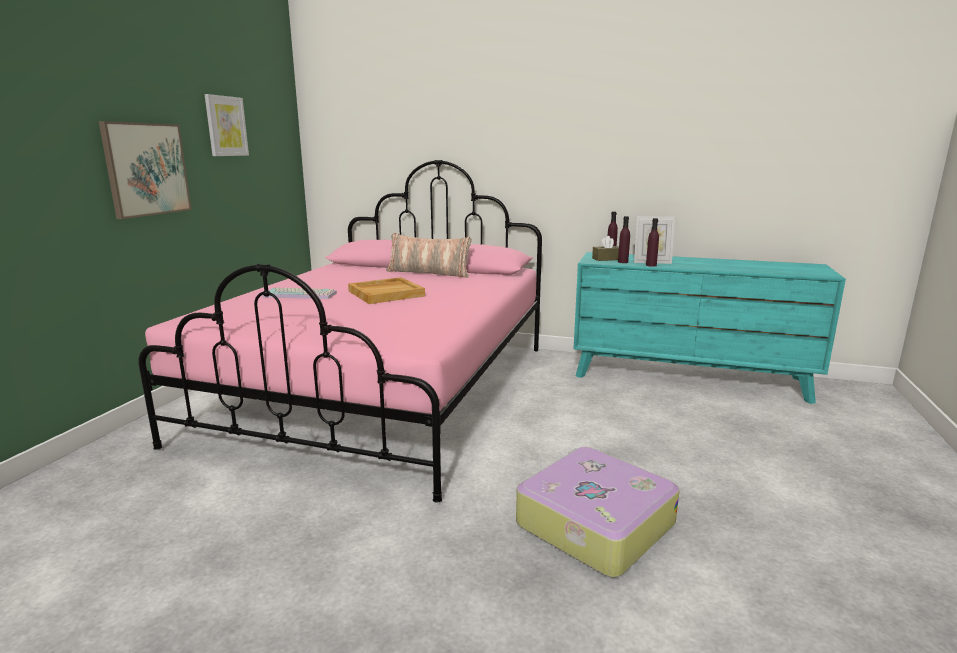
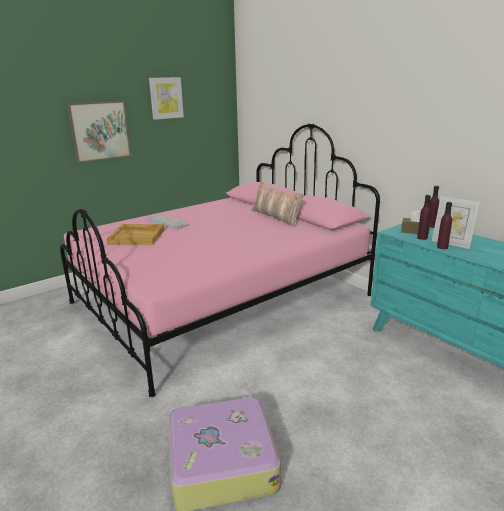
camera: 35 degrees right, 5 degrees up
beige tray [348,277,425,304] -> beige tray moved to [107,224,165,245]

